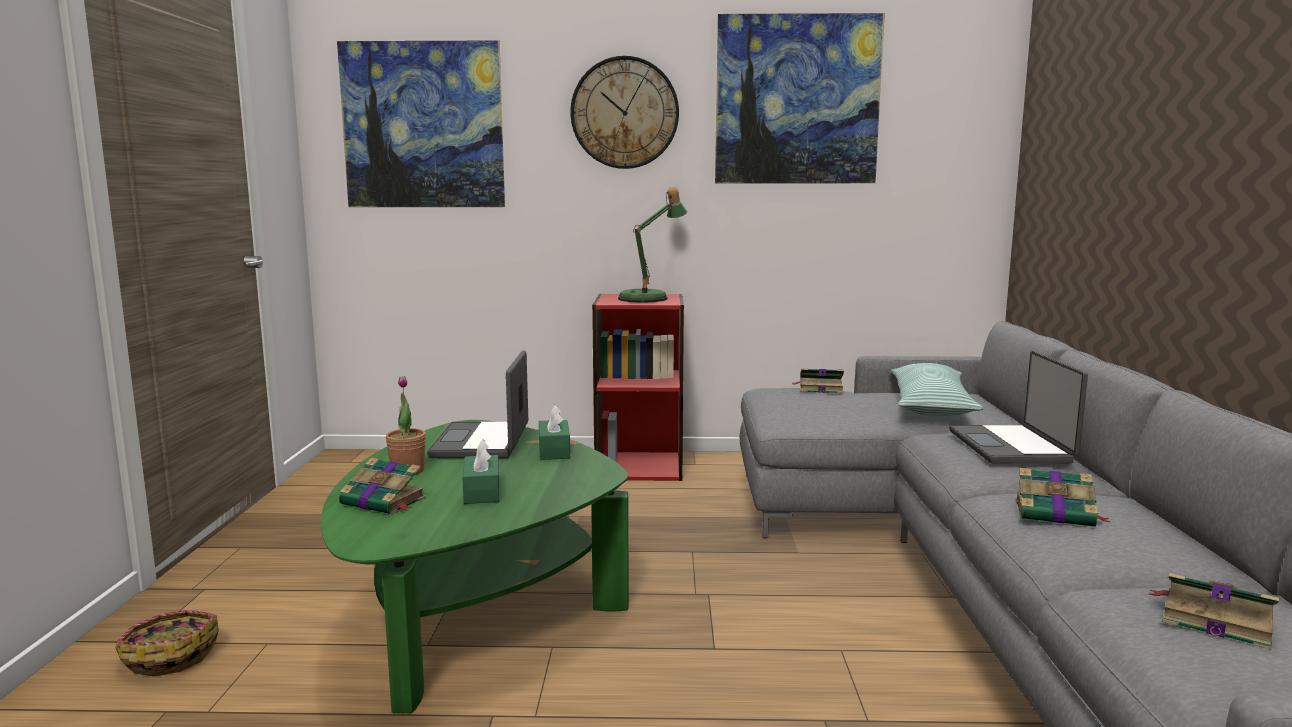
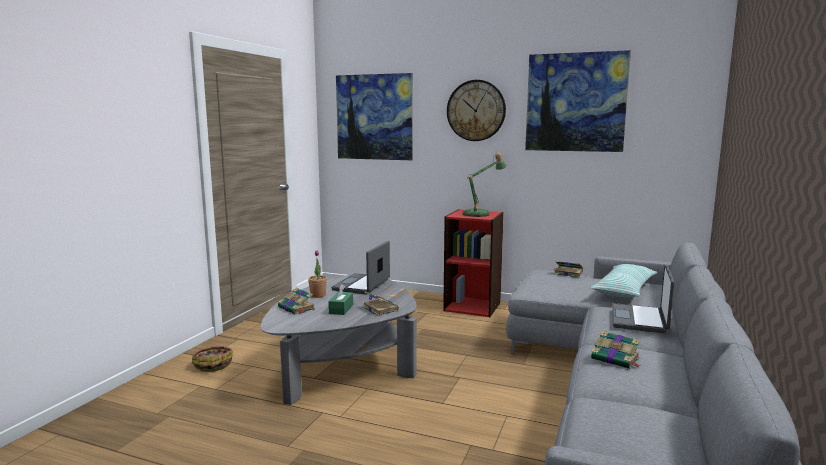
camera: 20 degrees right, 0 degrees up
green coffee table [321,420,629,713] -> grey coffee table [261,273,417,405]
green tissue box [539,405,570,460] -> none
book [1149,573,1279,650] -> book moved to [363,291,399,316]

